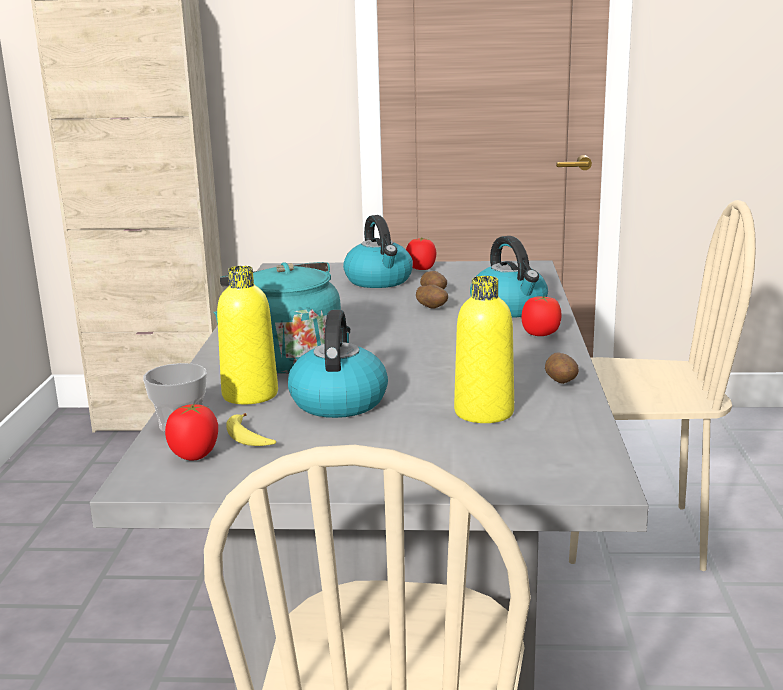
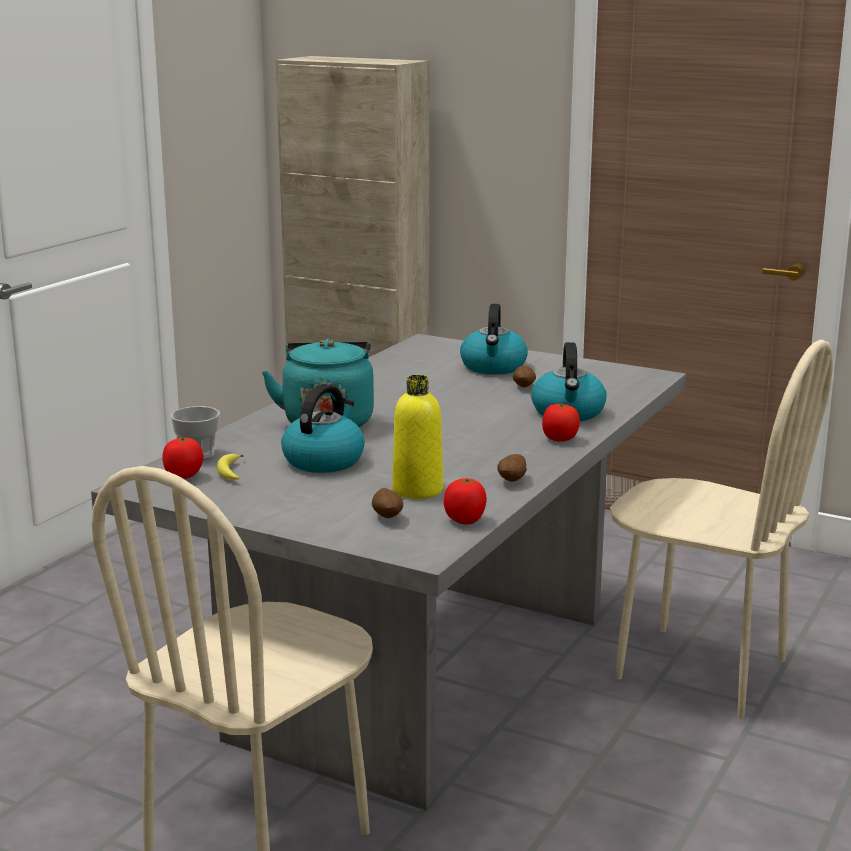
camera: 25 degrees right, 0 degrees up
yellow bottle [217,266,278,404] -> none
tomato [406,237,436,270] -> tomato moved to [444,478,487,524]
potato [416,285,448,309] -> potato moved to [372,488,403,518]

